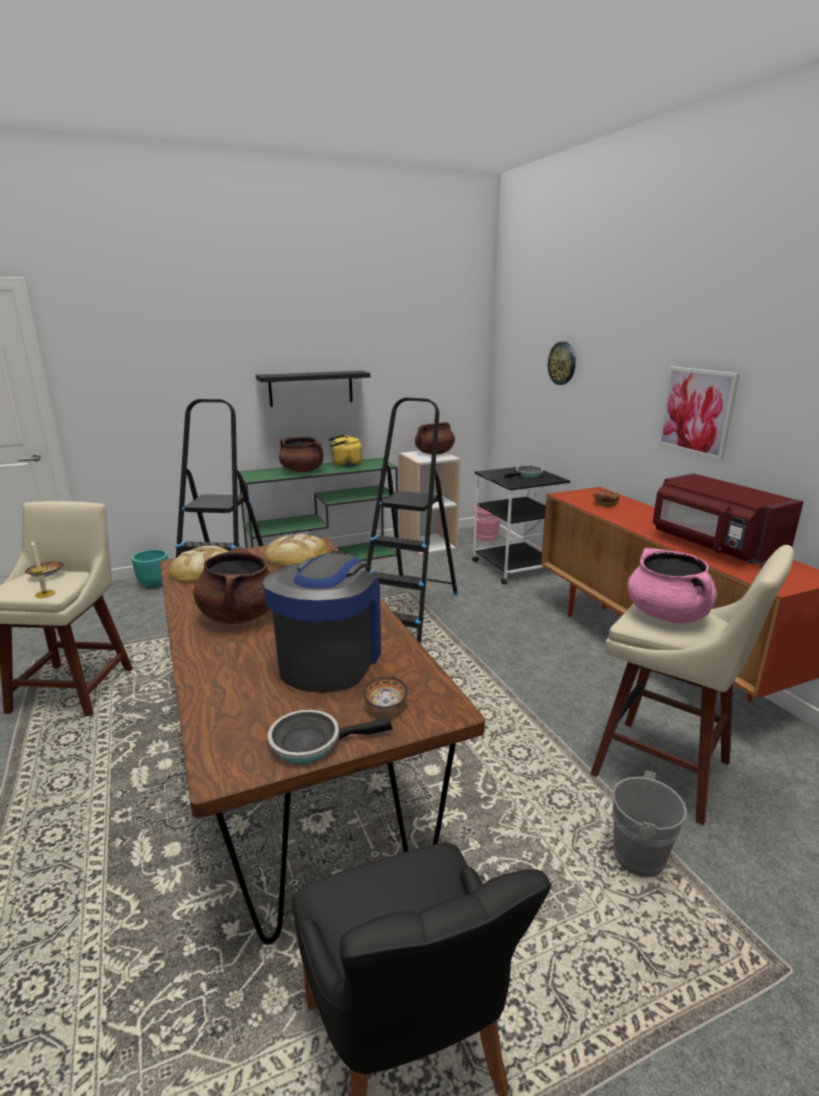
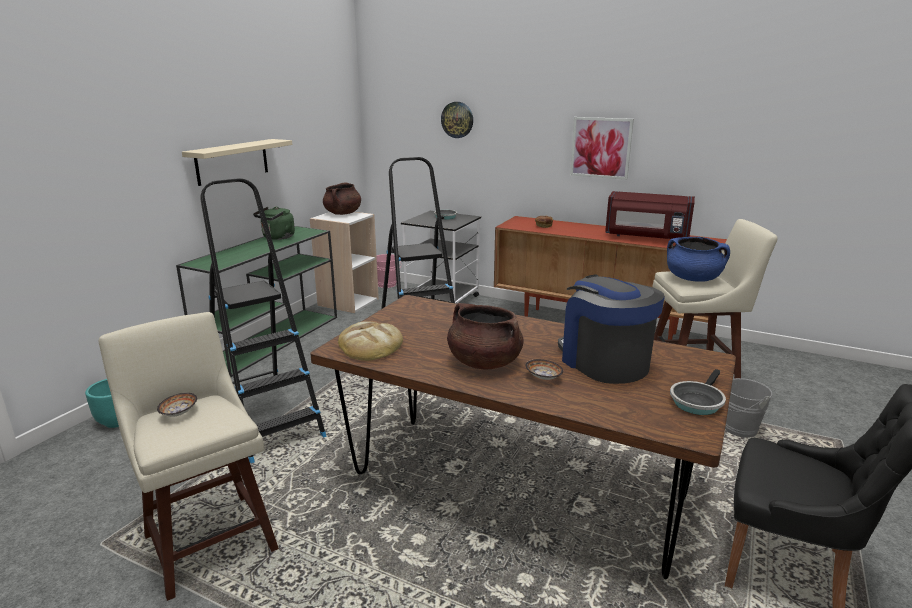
camera: 40 degrees left, 0 degrees up
candle [30,541,55,598] -> none
black shelf [256,371,370,407] -> beige shelf [182,139,292,186]
bread [265,534,328,567] -> none
brown cooking pot [279,437,324,472] -> none
yellow kettle [328,435,362,467] -> green kettle [253,207,295,240]
bowl [364,676,408,710] -> bowl moved to [526,359,563,380]
pink cooking pot [627,548,717,624] -> blue cooking pot [667,237,730,282]

